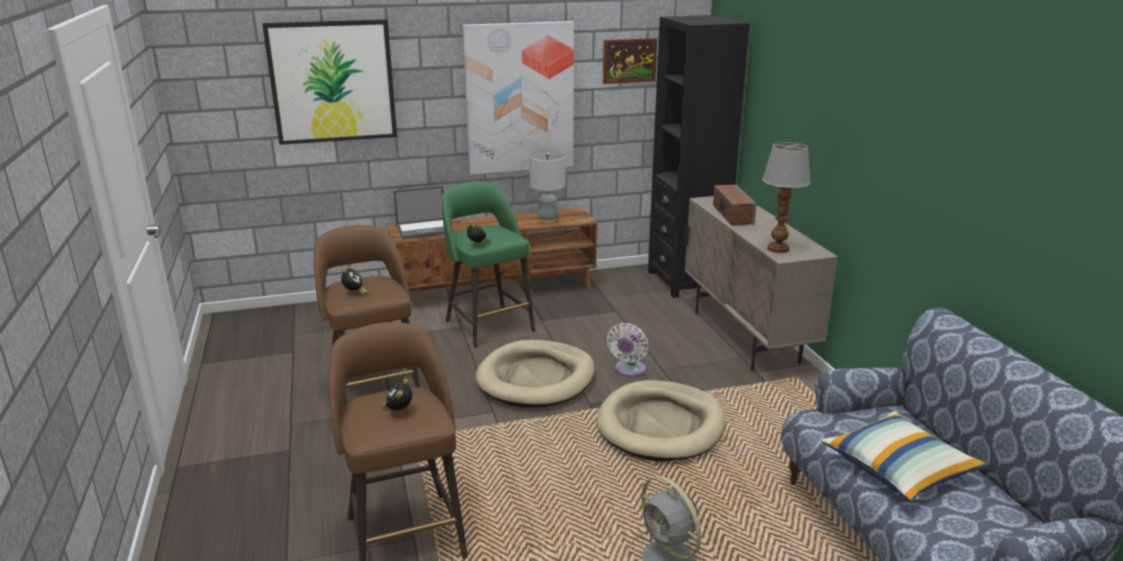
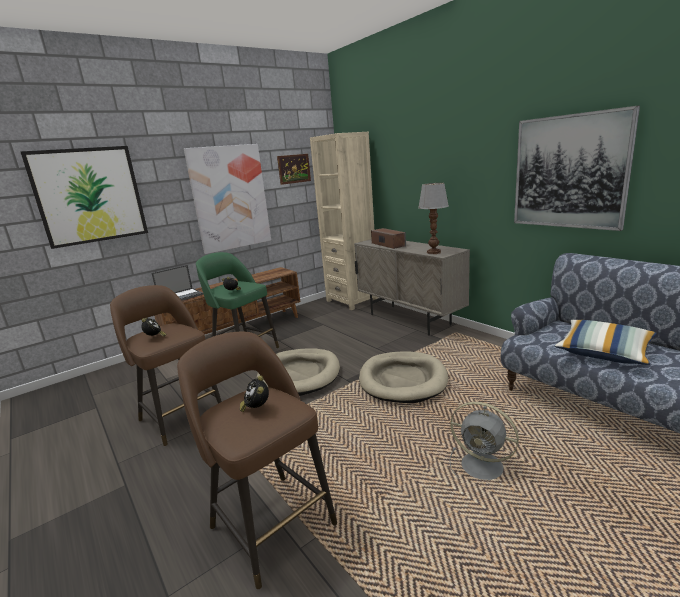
camera: 20 degrees left, 5 degrees down
grey table lamp [529,151,565,224] -> none
white fan [607,323,648,377] -> none
black bookcase [648,15,750,298] -> beige bookcase [310,132,378,310]
none -> picture [514,106,640,231]

